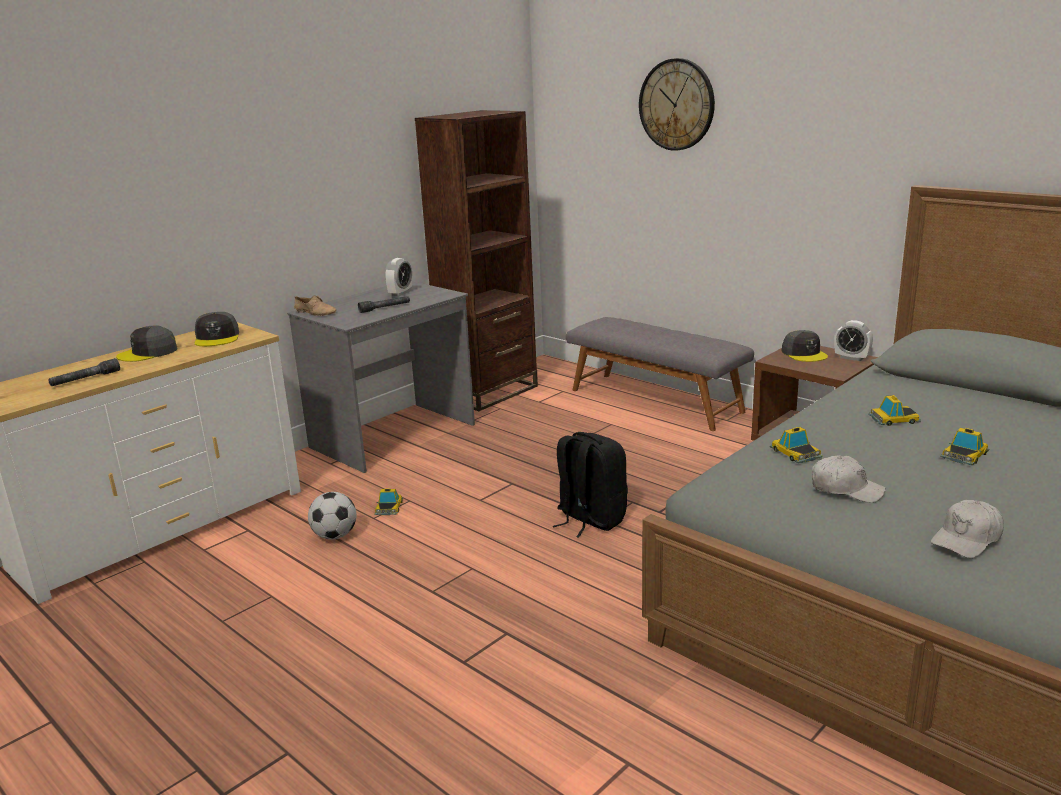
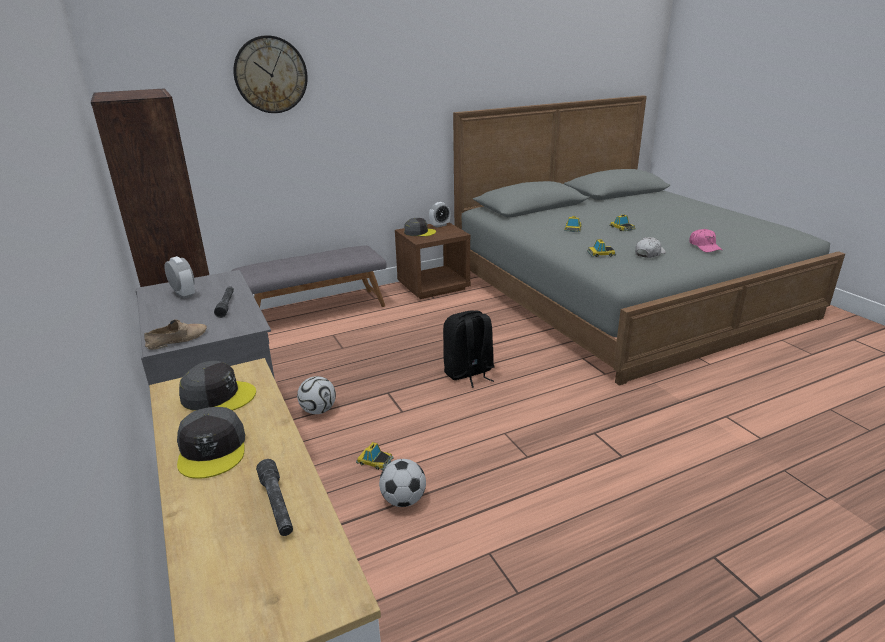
camera: 70 degrees left, 5 degrees up
white cap [931,500,1004,558] -> pink cap [689,229,722,253]
none -> football [297,376,336,414]

